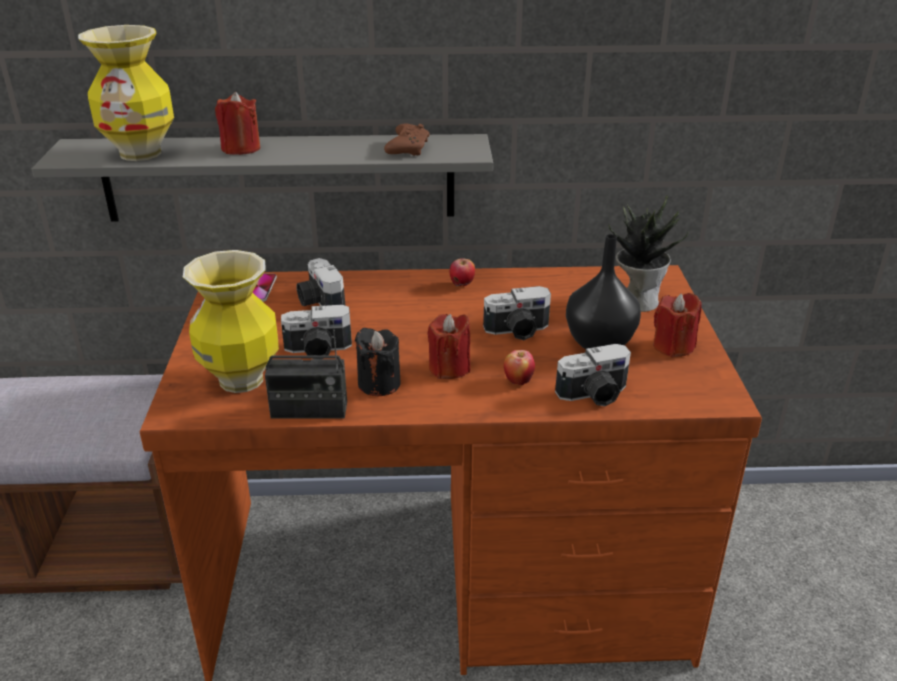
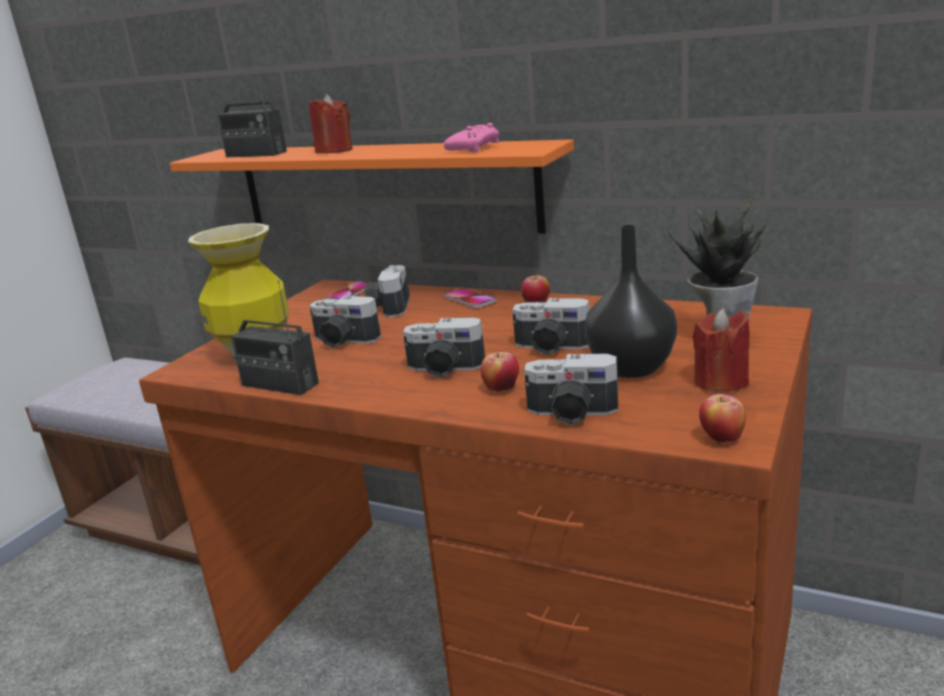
camera: 30 degrees right, 10 degrees down
grey shelf [32,134,493,222] -> orange shelf [170,139,574,234]
vase [78,25,174,161] -> radio [217,60,287,157]
black candle [355,328,401,396] -> none
brown game controller [384,123,430,156] -> pink game controller [444,123,499,152]
red candle [427,314,471,379] -> camera [403,317,485,378]
none -> phone [444,288,497,308]
none -> apple [699,394,746,444]

